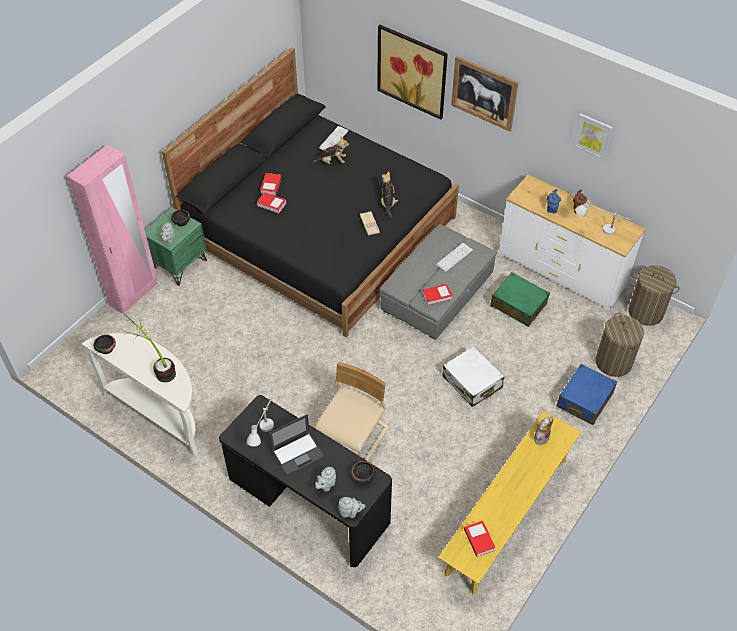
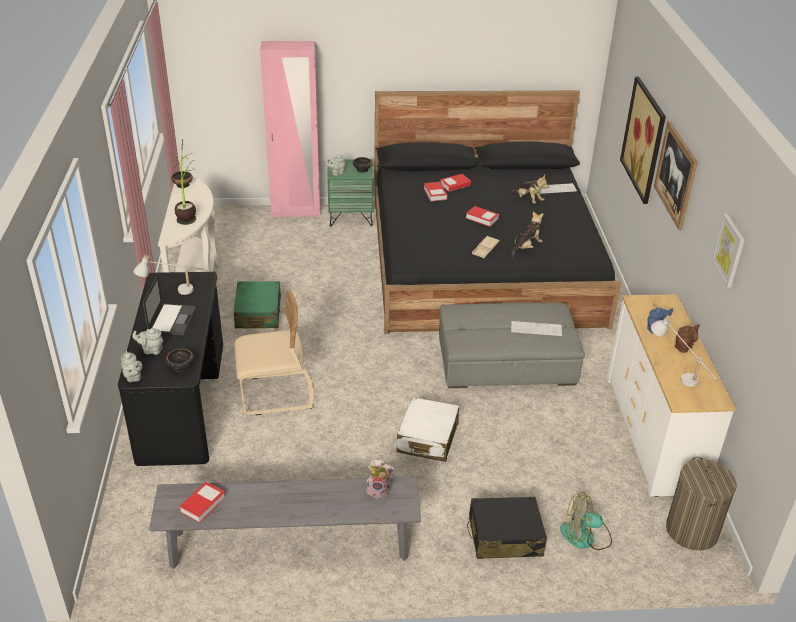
camera: 50 degrees right, 15 degrees down
laptop [269,414,325,476] -> laptop turned 105 degrees counterclockwise [143,275,197,335]
book [422,284,453,305] -> book moved to [466,206,499,227]
yellow bench [438,411,581,595] -> grey bench [149,477,421,569]
green suitcase [490,272,550,327] -> green suitcase moved to [234,281,281,328]
blue suitcase [557,364,617,425] -> black suitcase [467,497,547,559]
laundry basket [595,313,644,377] -> fan [560,492,612,550]

